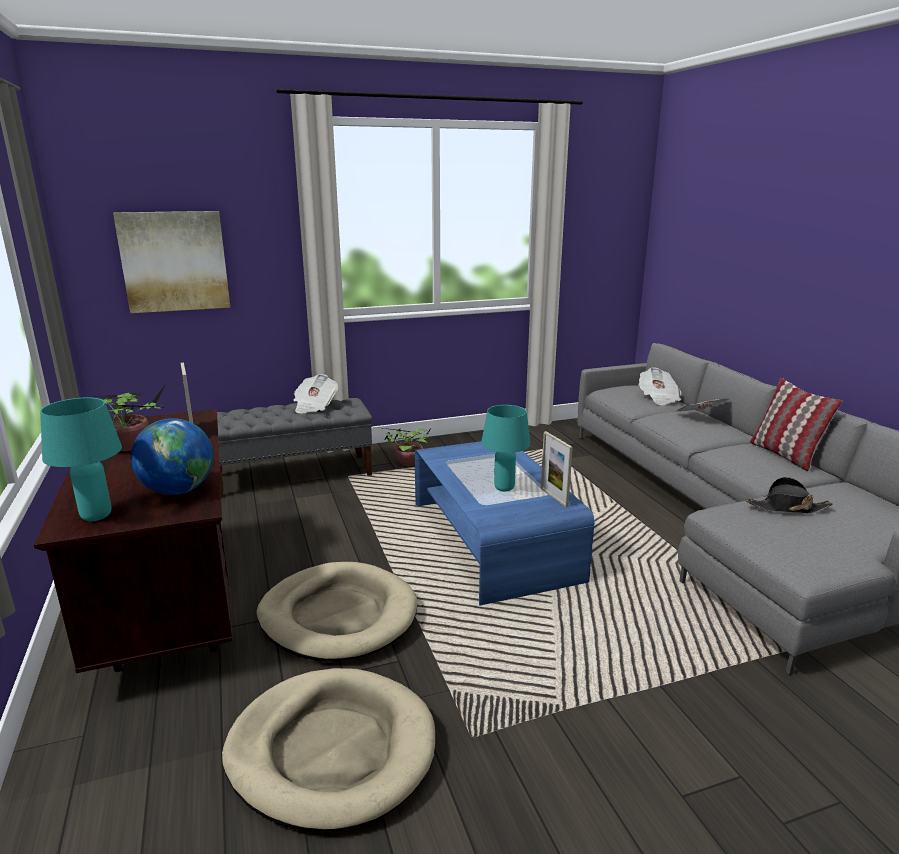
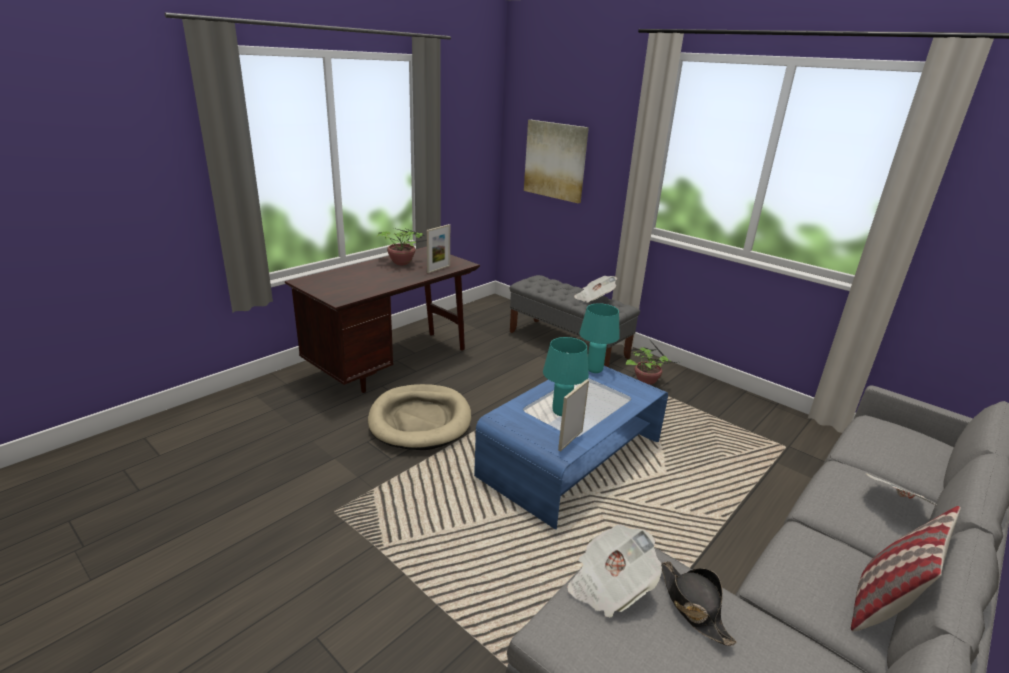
camera: 60 degrees right, 5 degrees up
turquoise table lamp [40,397,122,521] -> turquoise table lamp moved to [579,303,620,373]
globe [131,418,213,495] -> none
beige dog bed [222,668,435,832] -> none
newspaper [638,368,681,405] -> newspaper moved to [567,524,662,618]

